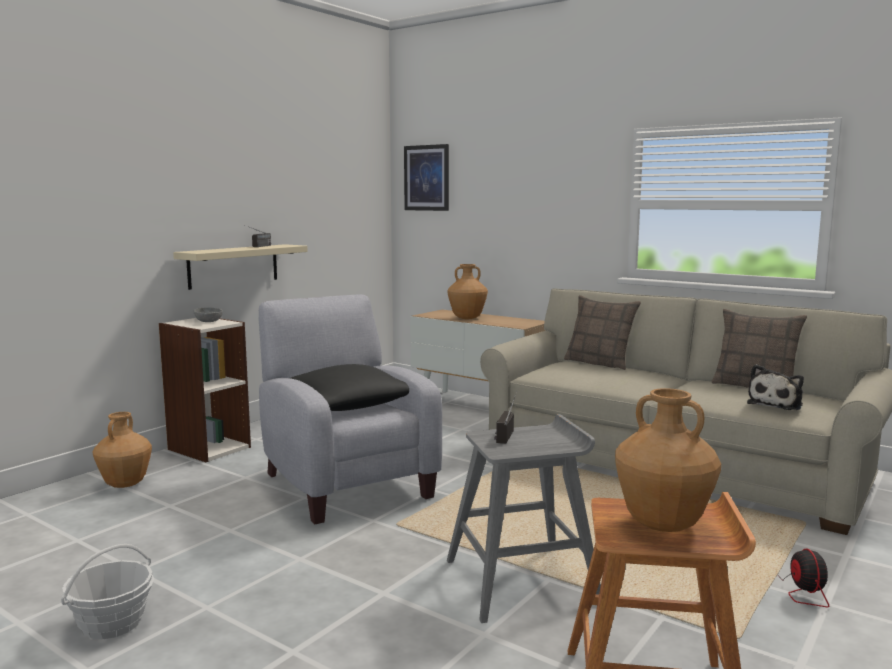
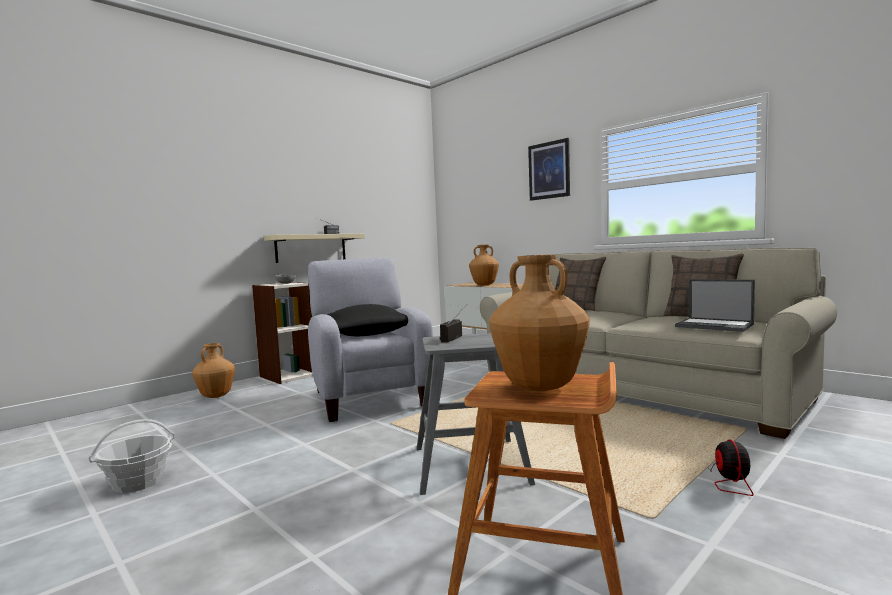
camera: 10 degrees right, 5 degrees down
picture [404,144,449,211] -> picture moved to [528,138,570,201]
plush toy [747,364,804,410] -> laptop [675,279,755,332]

